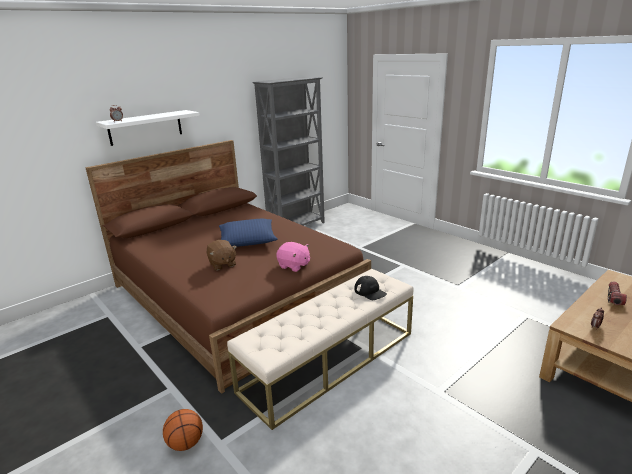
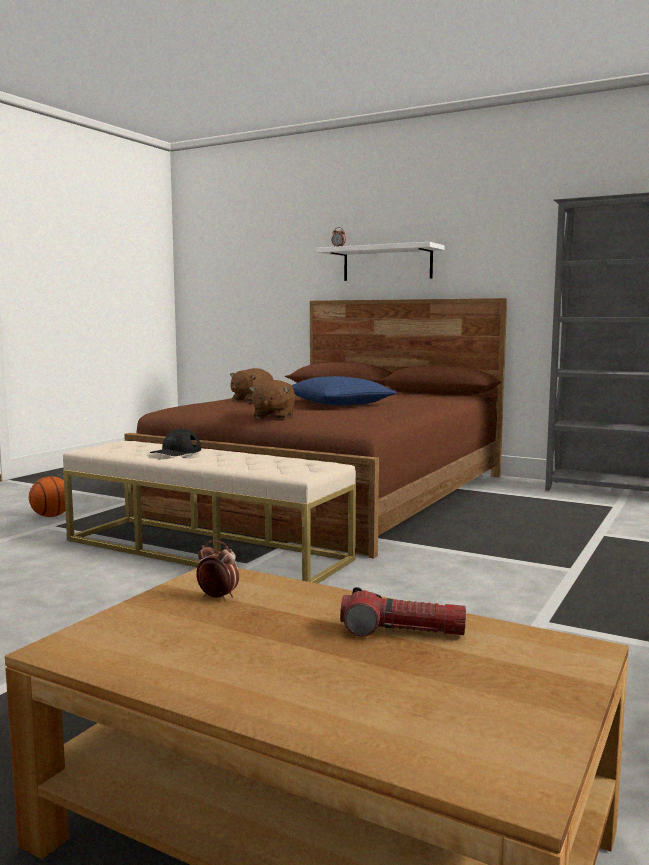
camera: 70 degrees right, 15 degrees down
pink plush toy [276,242,310,272] -> brown plush toy [249,380,295,419]
black cap [354,276,387,300] -> black cap moved to [150,429,201,456]

